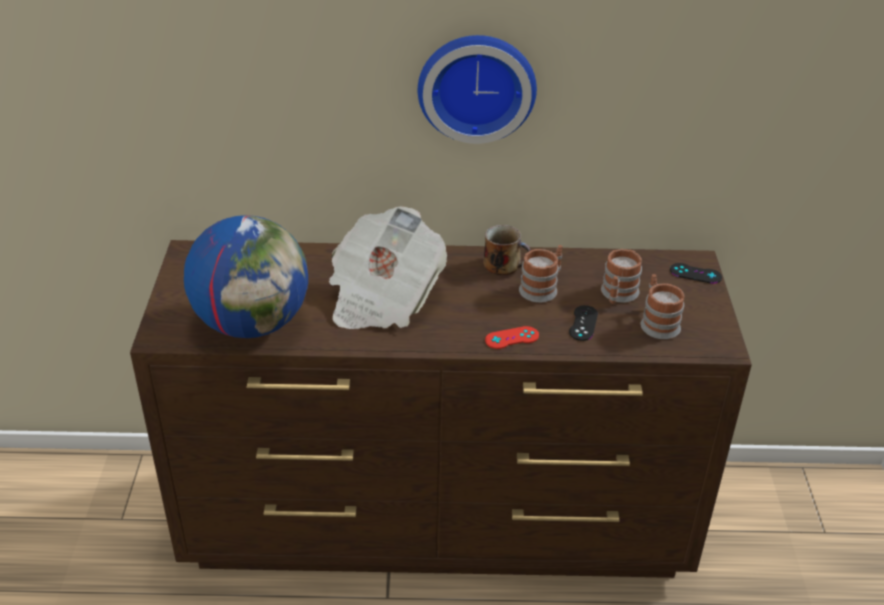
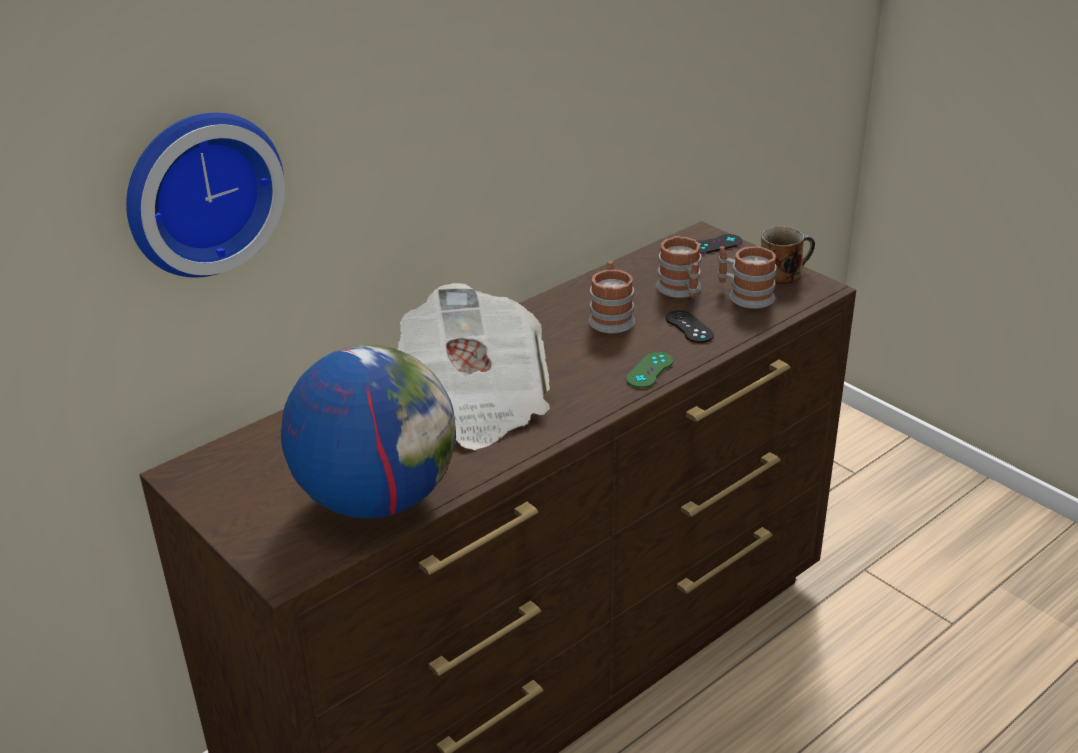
camera: 40 degrees left, 5 degrees down
wall clock [418,35,537,144] -> wall clock moved to [126,113,285,277]
mug [483,225,531,275] -> mug moved to [761,226,815,284]
red game controller [485,326,539,349] -> green game controller [626,352,673,388]

